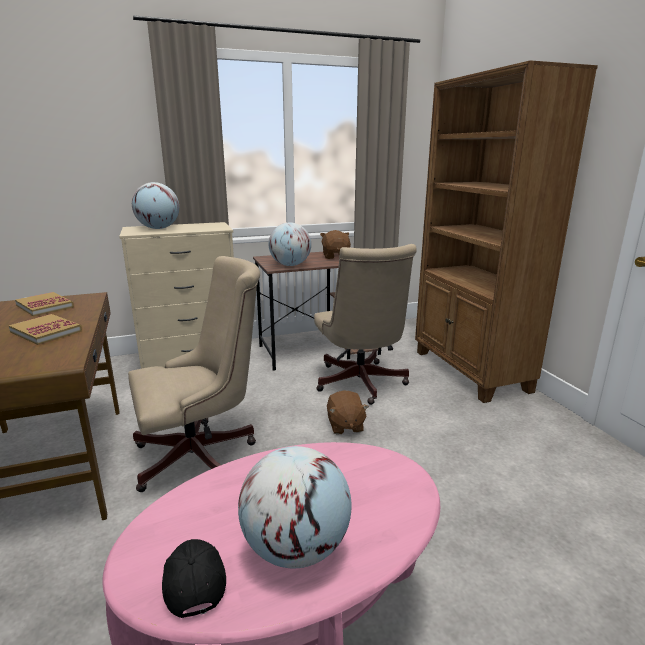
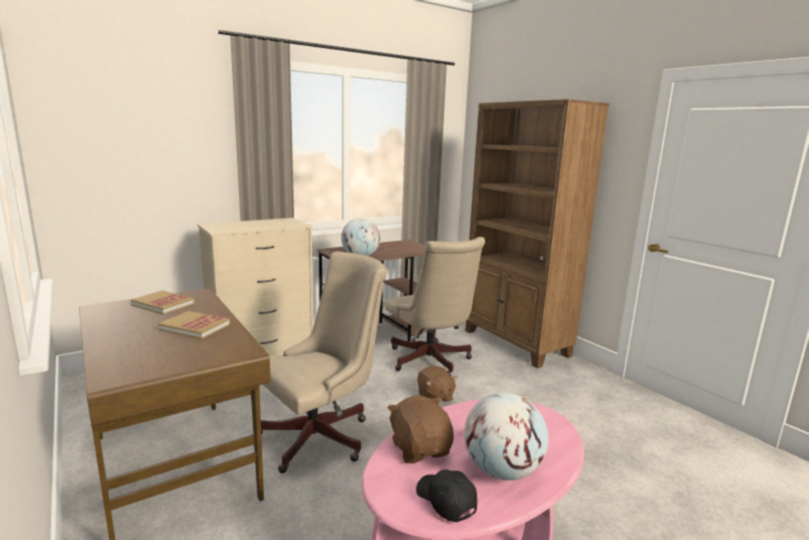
camera: 15 degrees left, 5 degrees down
globe [132,182,179,229] -> none
brown plush toy [320,230,351,259] -> brown plush toy moved to [387,396,454,463]

